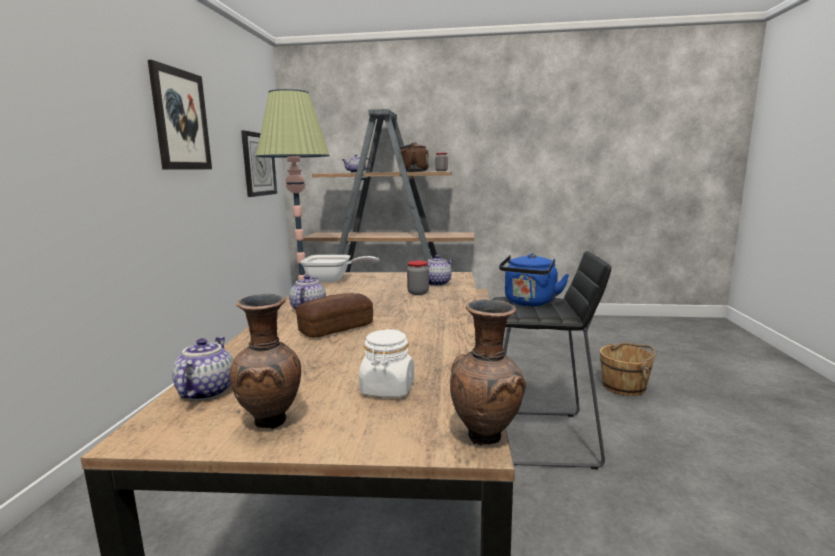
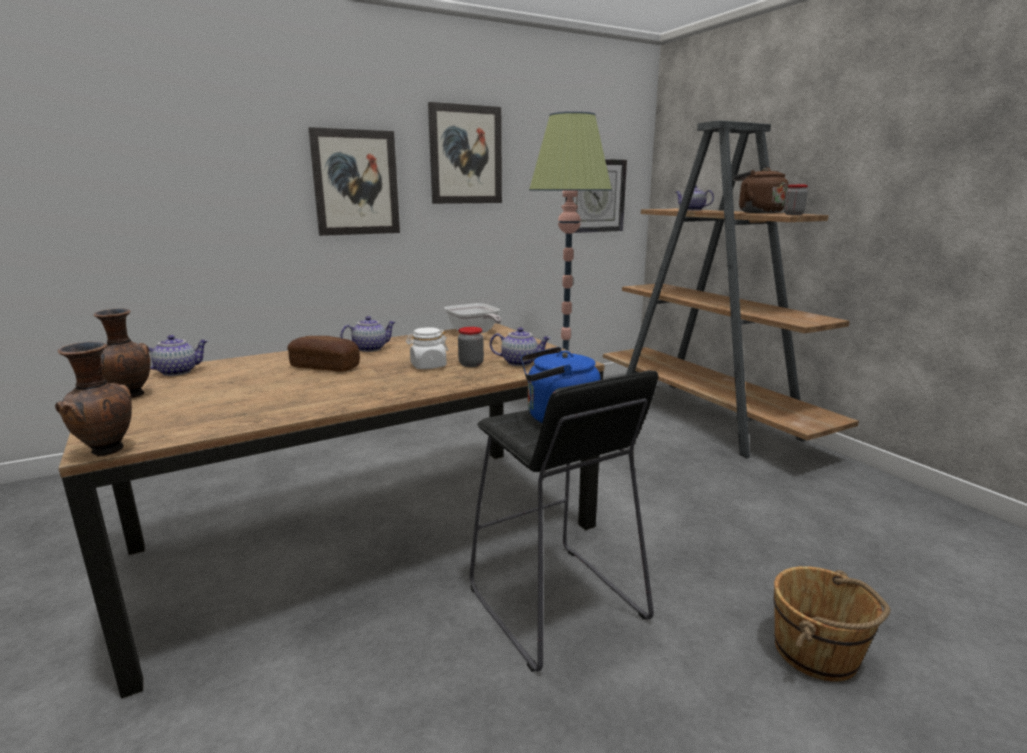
camera: 55 degrees right, 5 degrees up
white jar [359,329,414,398] -> white jar moved to [406,327,448,369]
none -> picture [308,127,400,236]

